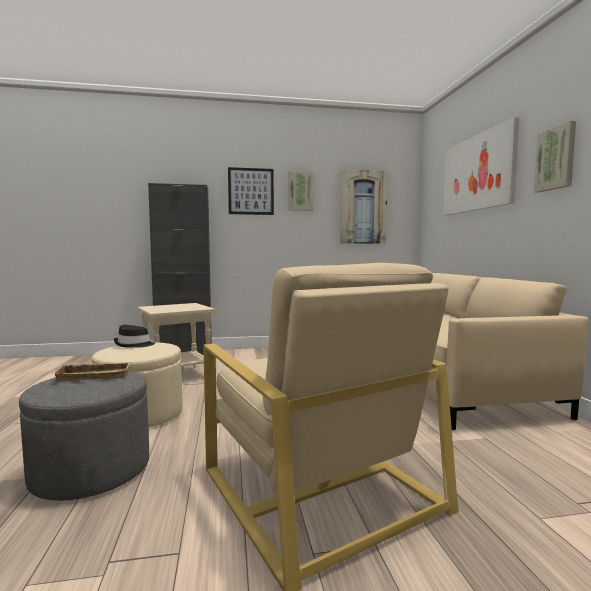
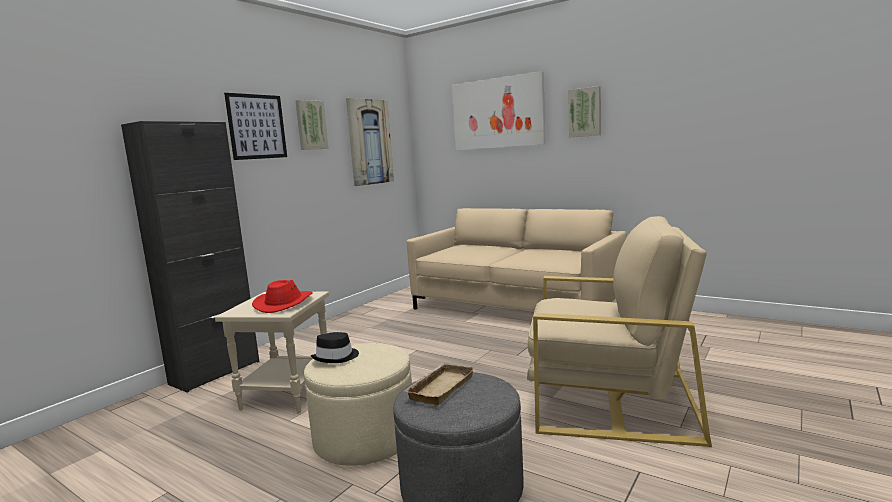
camera: 45 degrees left, 5 degrees up
none -> red hat [252,280,313,313]

